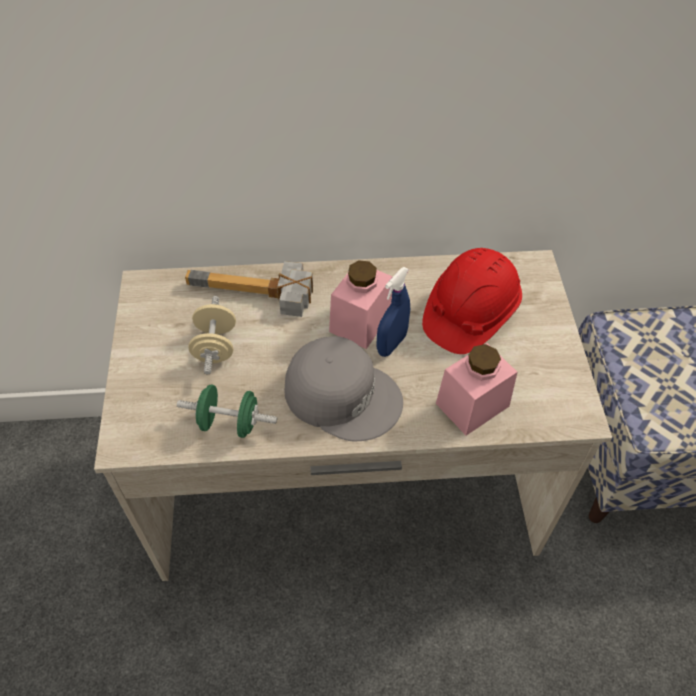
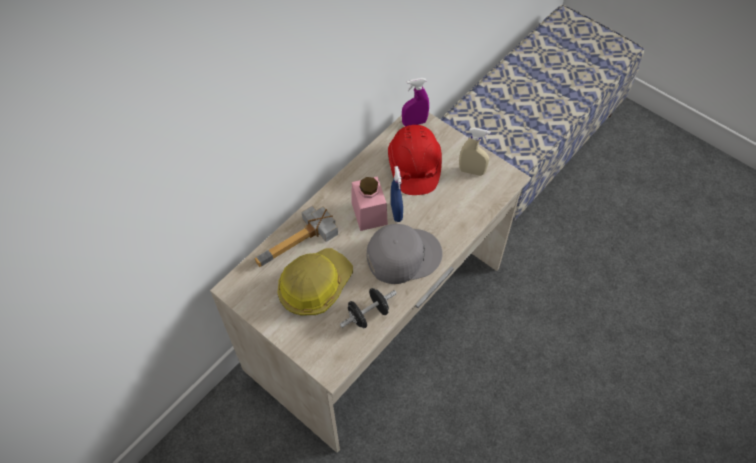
camera: 45 degrees left, 5 degrees up
green dumbbell [177,385,277,438] -> black dumbbell [340,288,397,328]
beige dumbbell [188,296,236,374] -> hard hat [278,248,353,316]
pink jar [436,343,517,436] -> none
none -> purple spray bottle [402,78,429,126]
none -> beige spray bottle [459,128,491,176]

